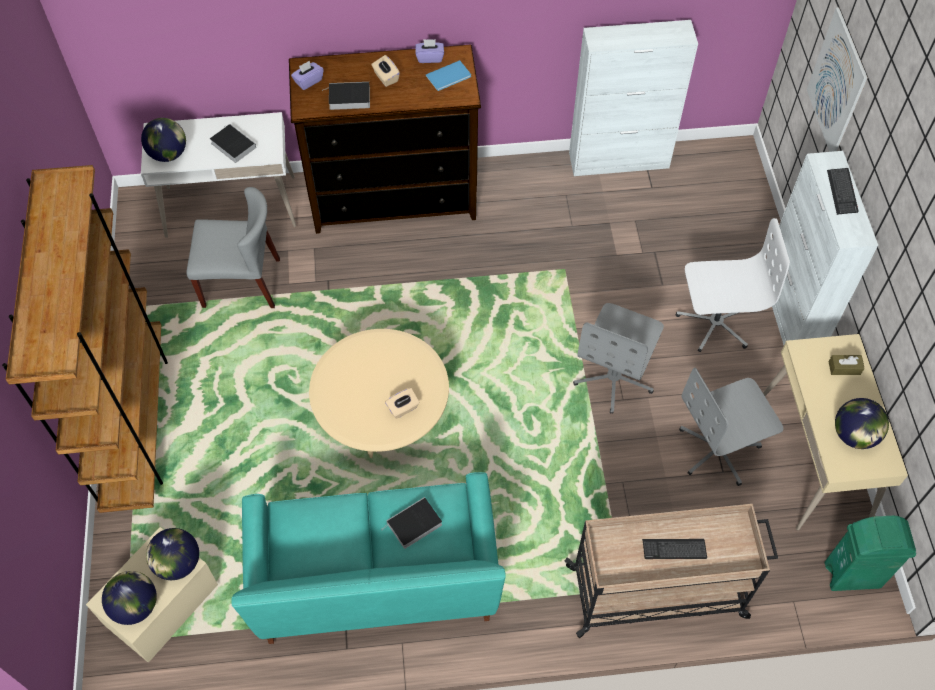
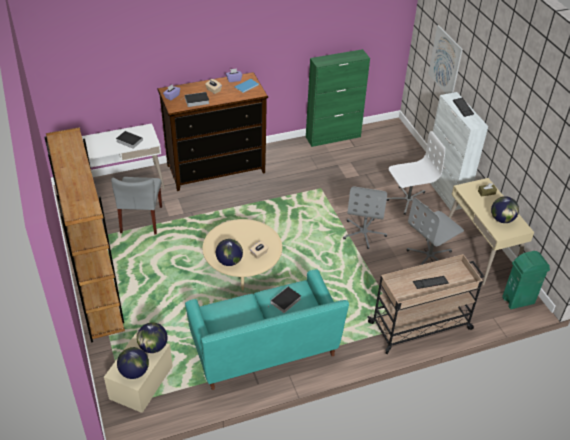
camera: 15 degrees left, 15 degrees down
globe [141,118,186,162] -> globe moved to [216,239,243,266]
grey chair [186,187,280,308] -> grey chair turned 105 degrees clockwise [111,177,162,235]
white cabinet [569,20,698,176] -> green cabinet [306,49,370,147]

